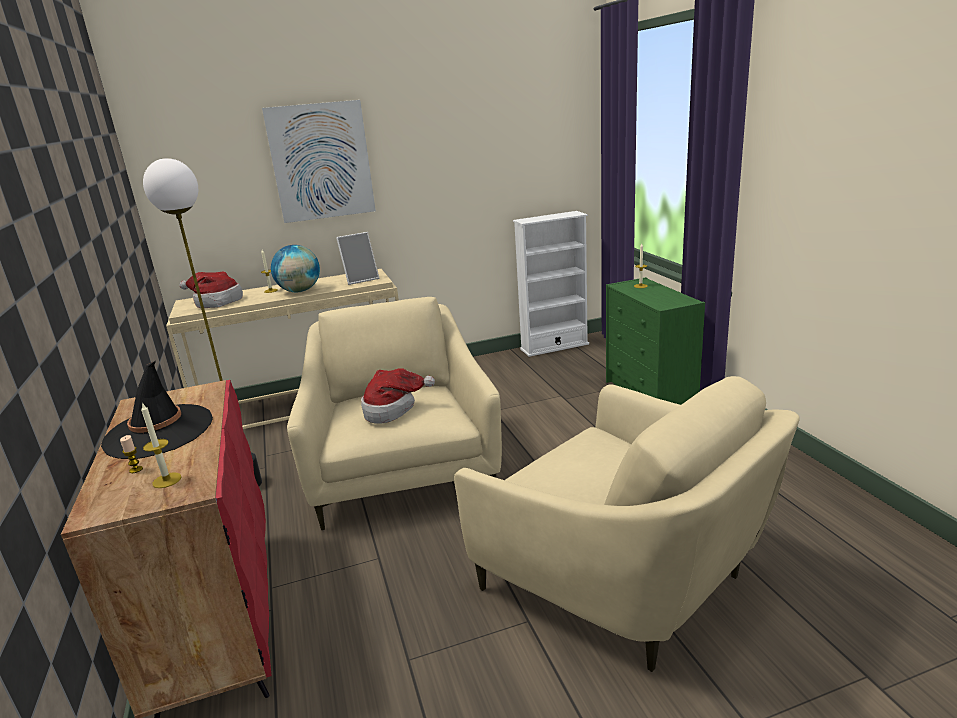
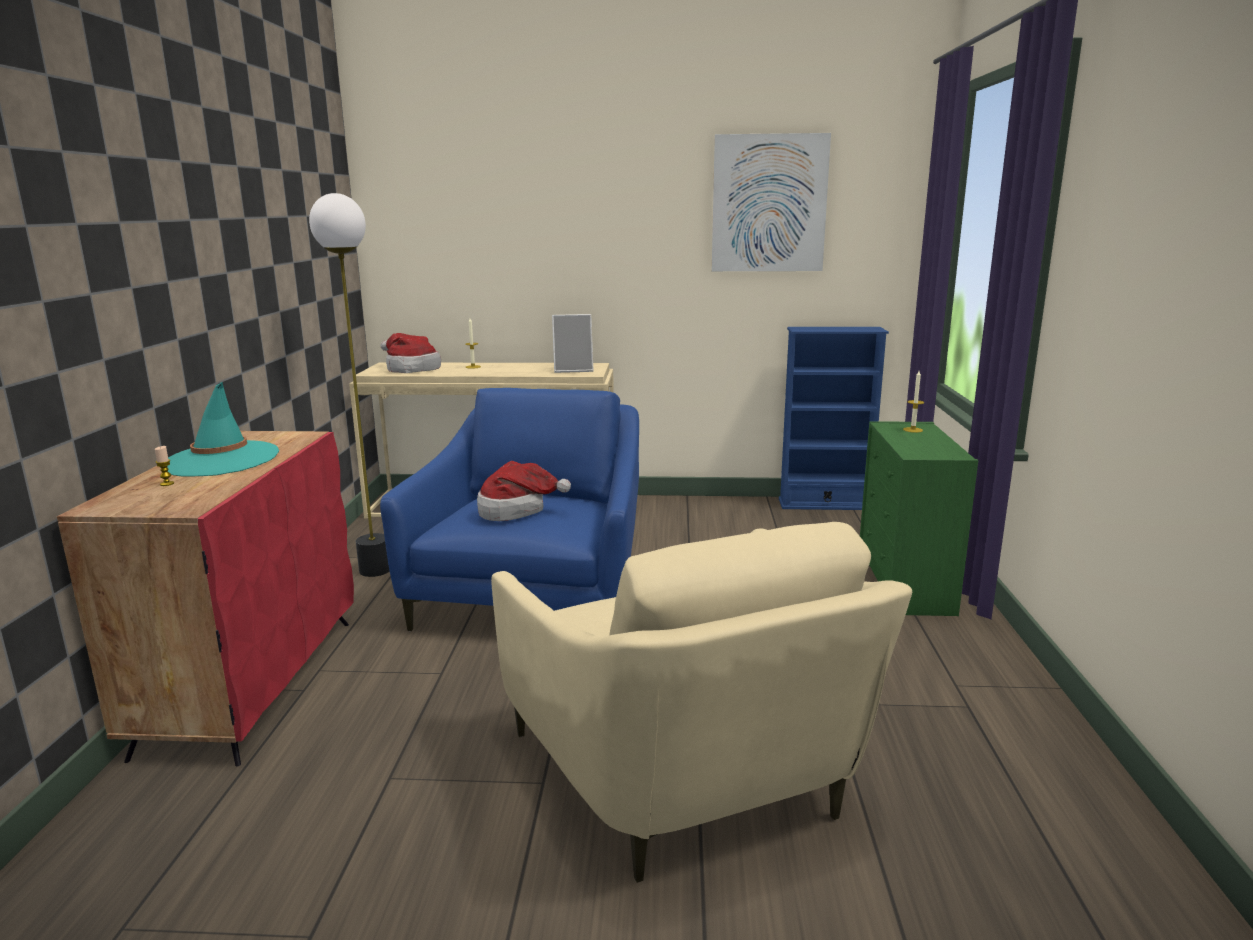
camera: 20 degrees right, 5 degrees down
black hat [101,361,213,459] -> turquoise hat [160,382,279,477]
candle [141,402,181,488] -> none
picture [262,100,376,223] -> picture moved to [712,133,831,271]
globe [271,245,320,292] -> none
beige armchair [287,297,502,530] -> blue armchair [380,388,639,631]
white bookcase [513,211,589,357] -> blue bookcase [779,327,889,510]

